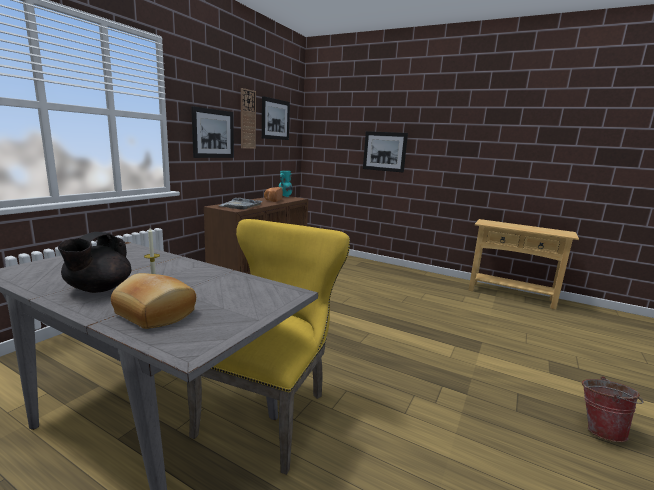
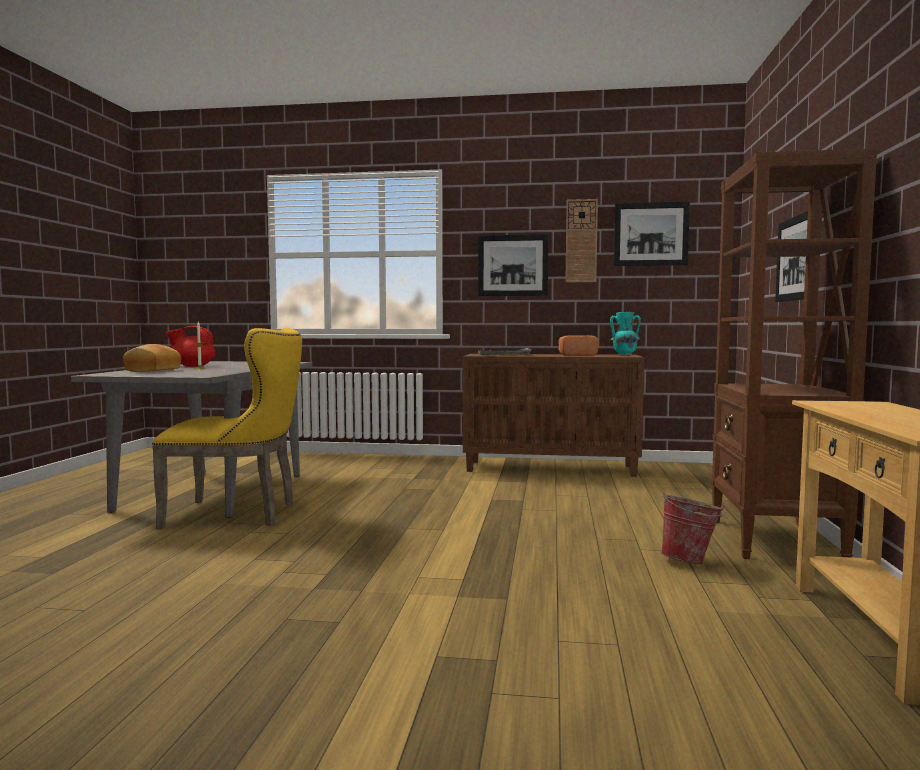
camera: 70 degrees right, 10 degrees down
black teapot [58,232,131,293] -> red teapot [166,326,216,367]
bucket [582,376,644,442] -> bucket moved to [661,492,726,564]
none -> brown bookcase [711,148,877,559]

